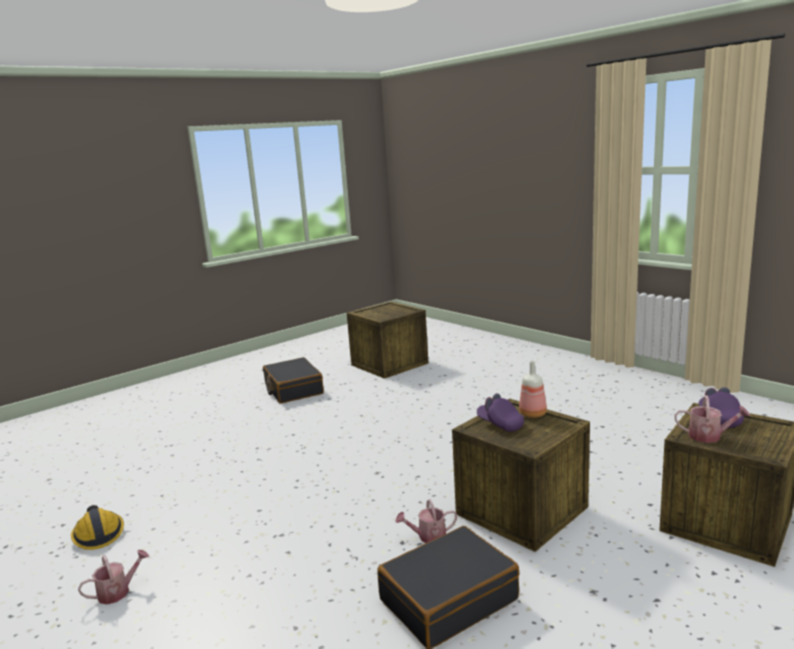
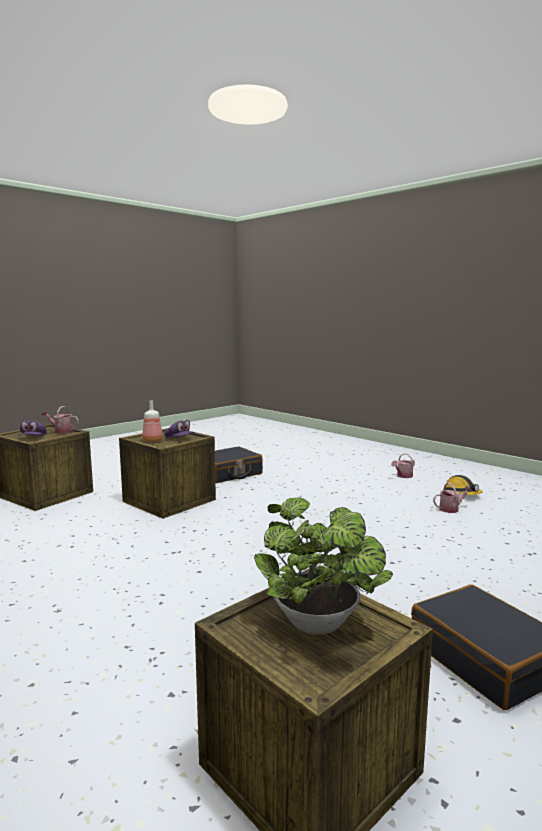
camera: 175 degrees right, 5 degrees down
watering can [396,499,457,543] -> watering can moved to [433,482,473,513]
none -> potted plant [254,498,393,635]

